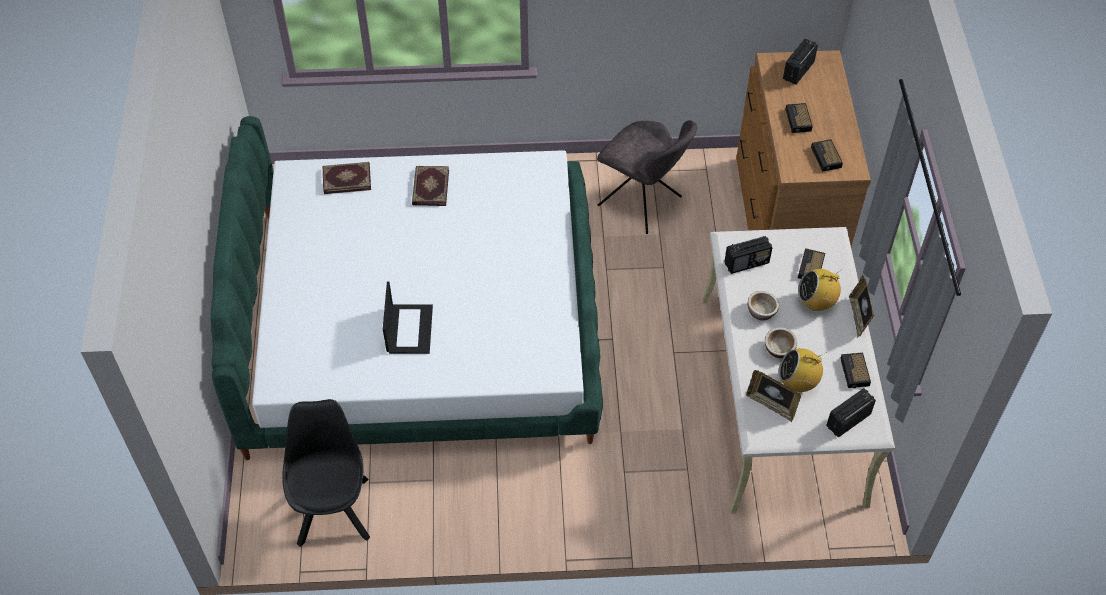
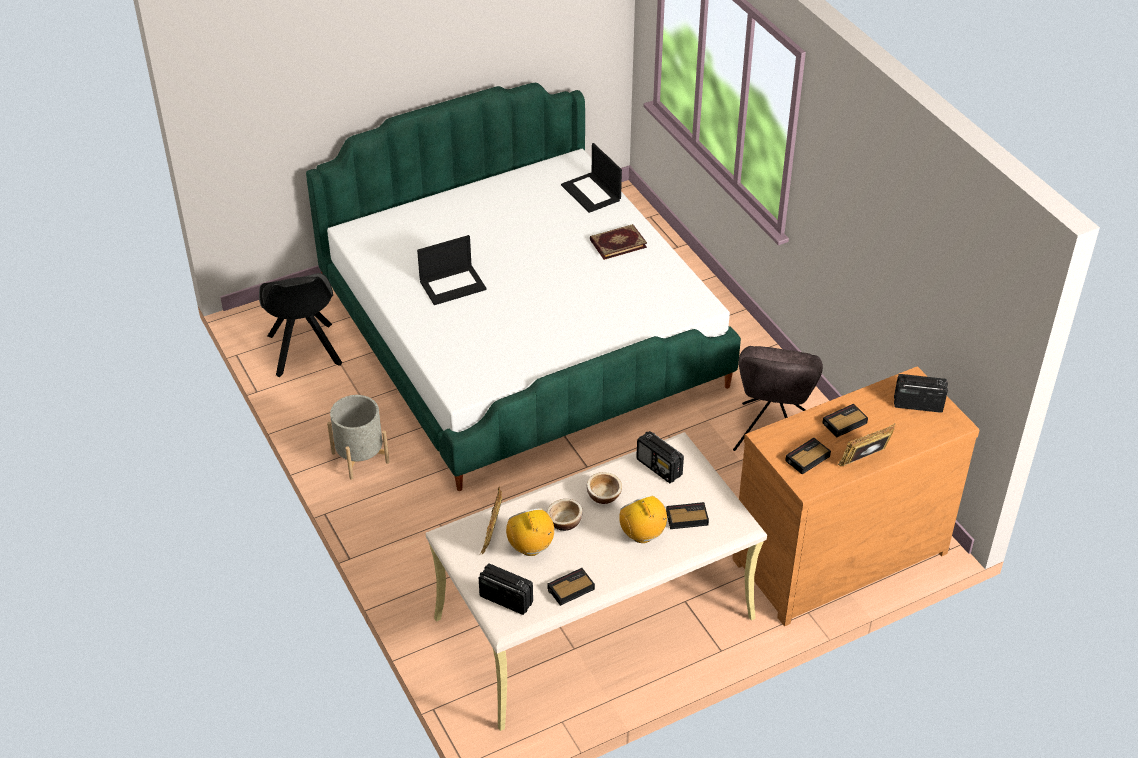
camera: 65 degrees right, 10 degrees down
black chair [282,399,370,547] -> black chair turned 105 degrees clockwise [259,273,342,377]
book [323,162,371,194] -> laptop [561,143,622,213]
picture frame [849,275,874,338] -> picture frame moved to [838,423,895,467]
none -> grey planter [327,395,389,480]

